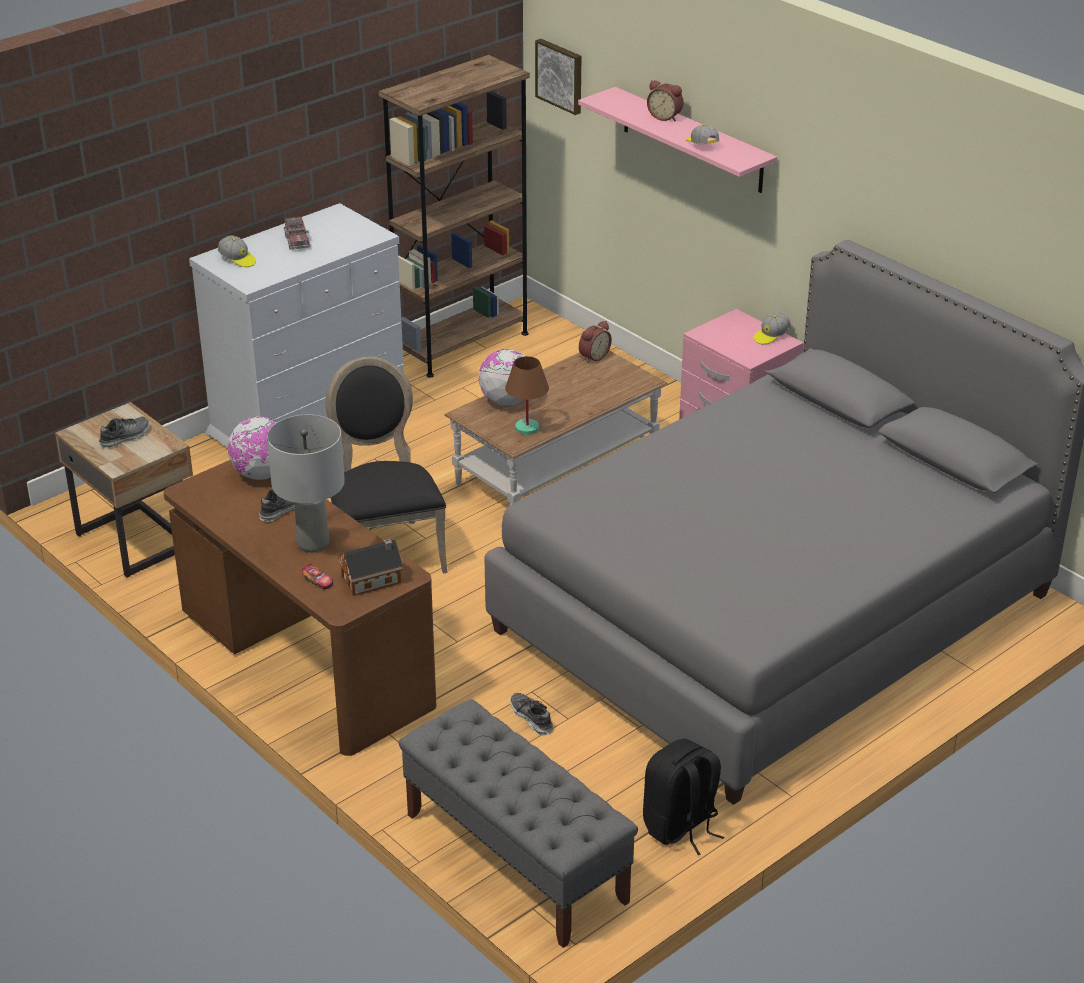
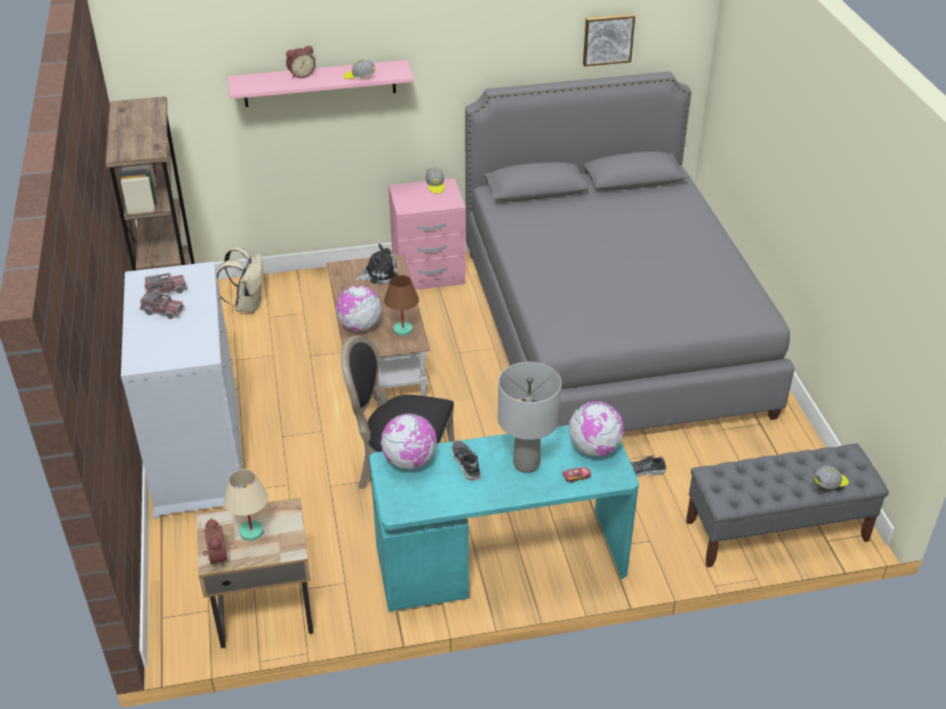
camera: 60 degrees left, 5 degrees up
shoe [99,416,149,449] -> beige table lamp [224,469,268,541]
brown desk [164,460,436,756] -> turquoise desk [369,425,639,611]
cap [218,235,256,267] -> cap moved to [813,466,849,489]
toy house [338,539,403,596] -> globe [569,401,624,457]
picture [535,39,581,115] -> picture moved to [583,14,635,66]
alarm clock [579,321,612,363] -> alarm clock moved to [203,518,227,566]
black backpack [643,739,724,855] -> none
none -> toy truck [144,273,187,294]
none -> beige backpack [216,247,263,313]
none -> plush toy [355,244,398,284]

